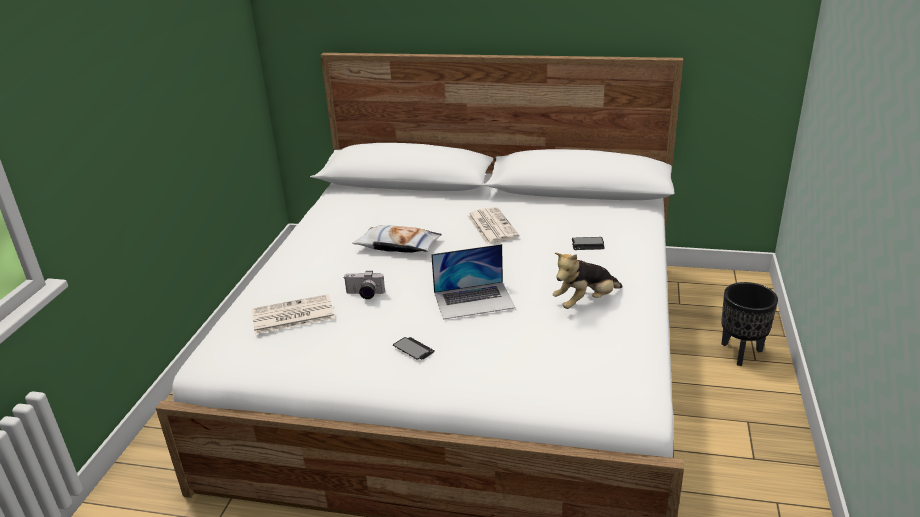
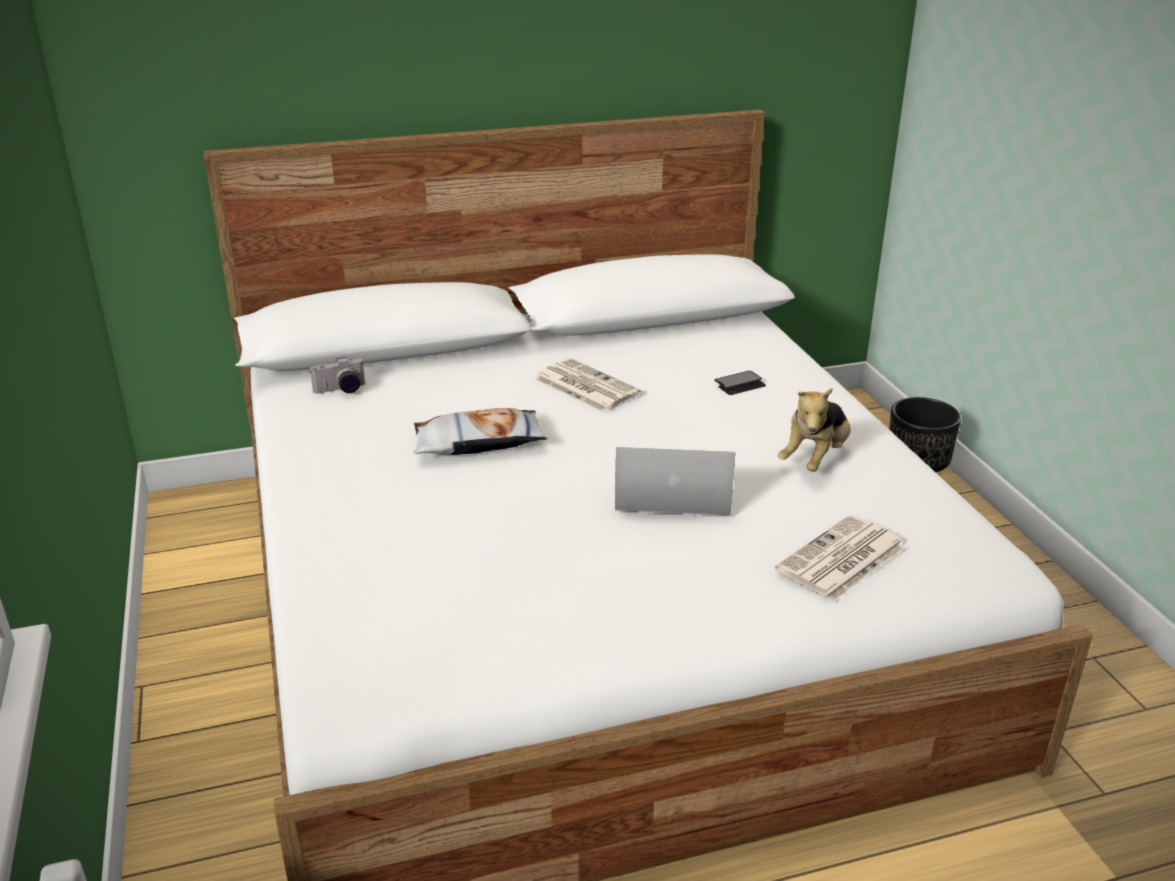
camera: 30 degrees left, 0 degrees up
newspaper [252,294,335,334] -> newspaper moved to [775,515,905,602]
camera [344,271,385,299] -> camera moved to [310,357,365,394]
phone [393,337,435,360] -> none
laptop [431,244,515,319] -> laptop turned 135 degrees counterclockwise [615,447,735,516]

